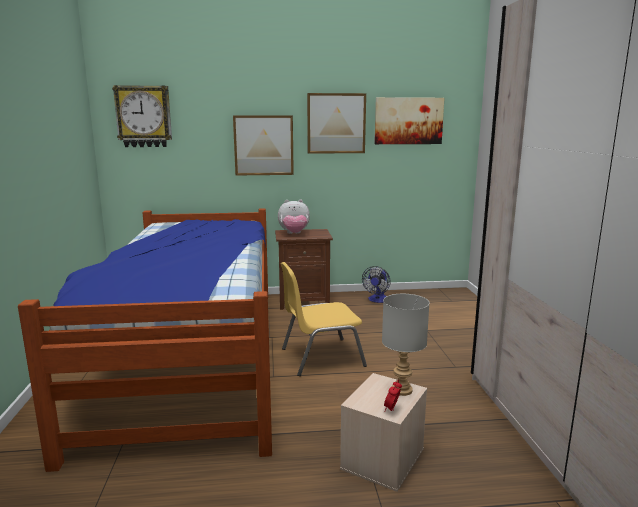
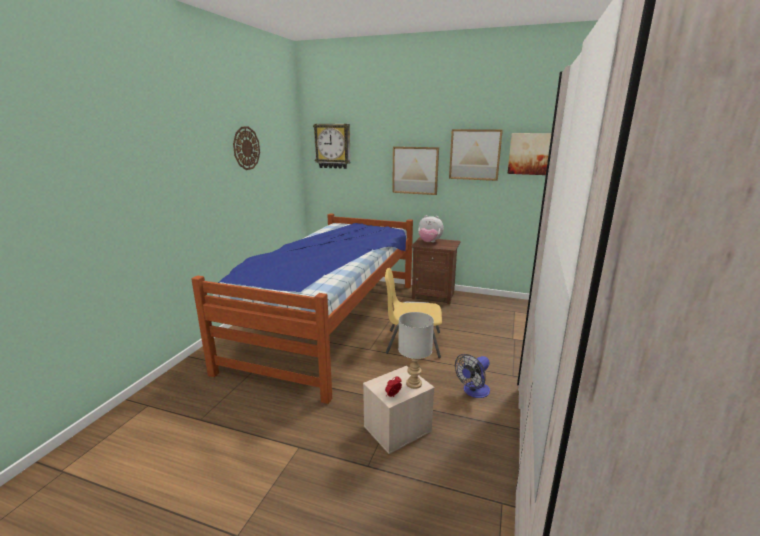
camera: 25 degrees right, 5 degrees up
fan [362,266,391,303] -> fan moved to [455,354,490,398]
none -> wall clock [233,127,260,170]

